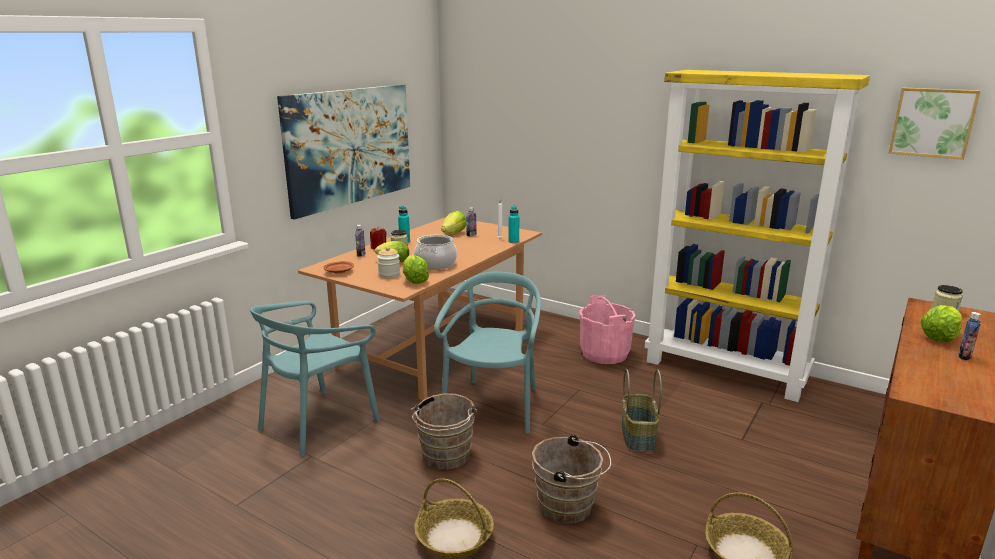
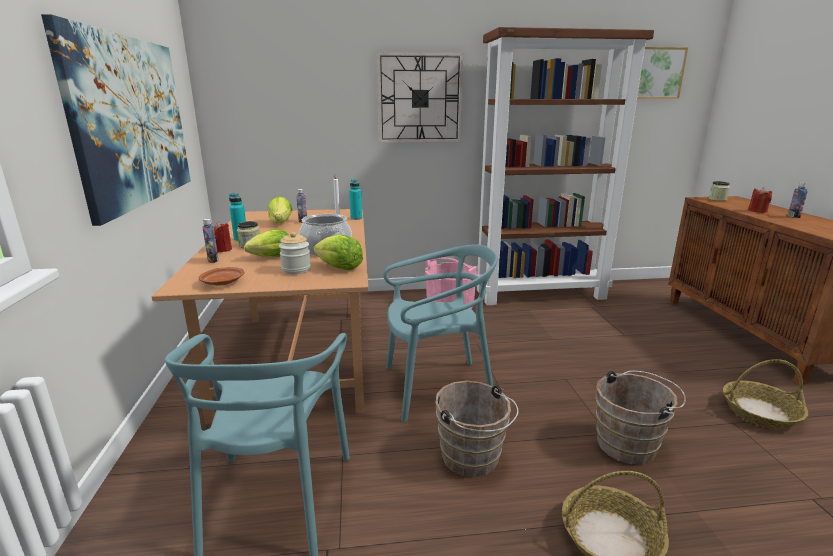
camera: 40 degrees left, 0 degrees up
turquoise chair [434,272,541,434] -> turquoise chair turned 105 degrees clockwise [383,245,497,422]
basket [622,369,662,451] -> none
yellow bookcase [645,70,870,402] -> brown bookcase [477,27,654,305]
lettuce [920,305,962,342] -> red candle [748,187,772,213]
none -> wall clock [377,52,463,143]

